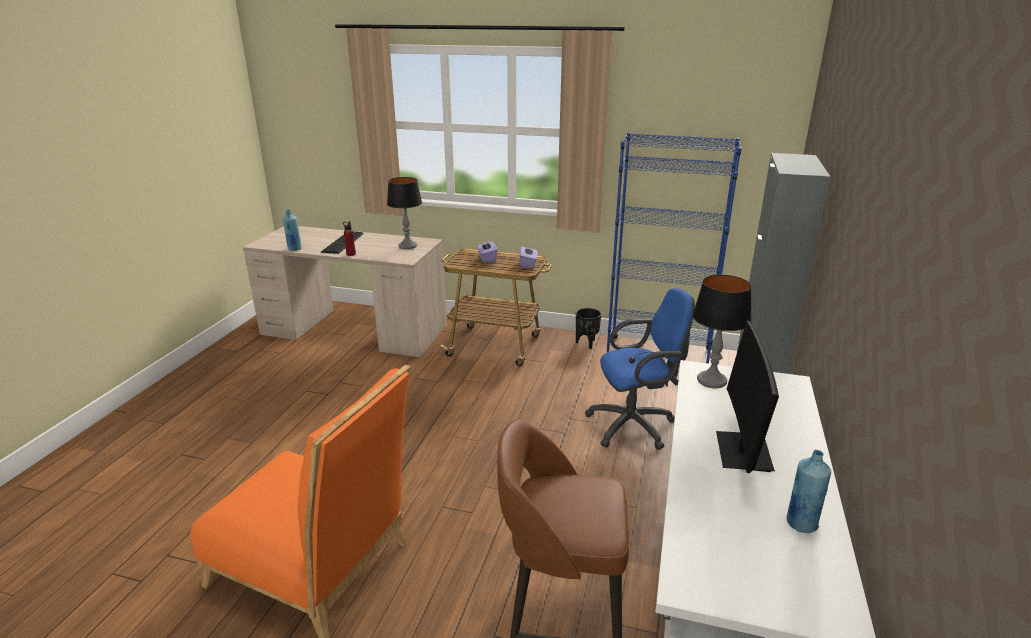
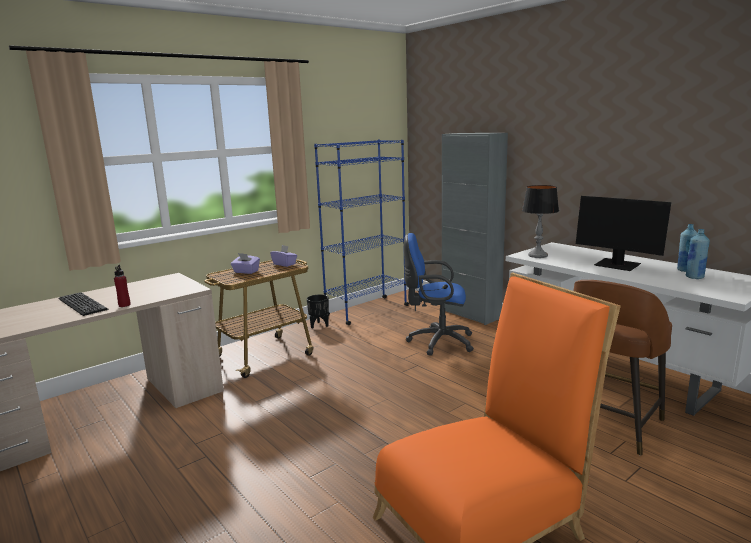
camera: 55 degrees left, 10 degrees down
blue bottle [283,210,302,251] -> blue bottle moved to [685,229,710,279]
table lamp [387,177,422,249] -> none
blue office chair [585,288,695,450] -> blue office chair turned 105 degrees counterclockwise [404,233,474,356]

